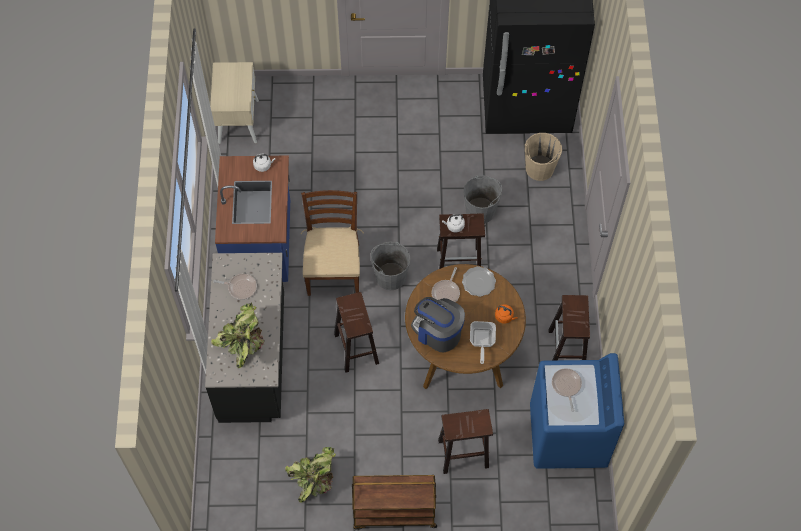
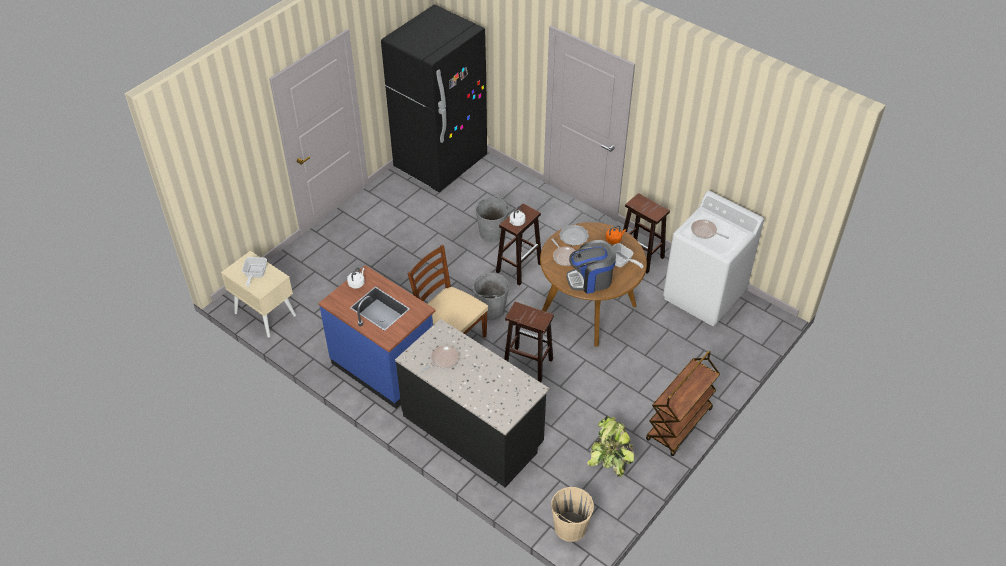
camera: 50 degrees left, 15 degrees down
potted plant [211,302,265,368] -> none
brown stool [438,409,493,474] -> none
beige bucket [525,133,562,181] -> beige bucket moved to [551,487,594,542]
blue washing machine [530,353,624,469] -> white washing machine [663,191,764,326]
none -> frying pan [242,257,267,287]

